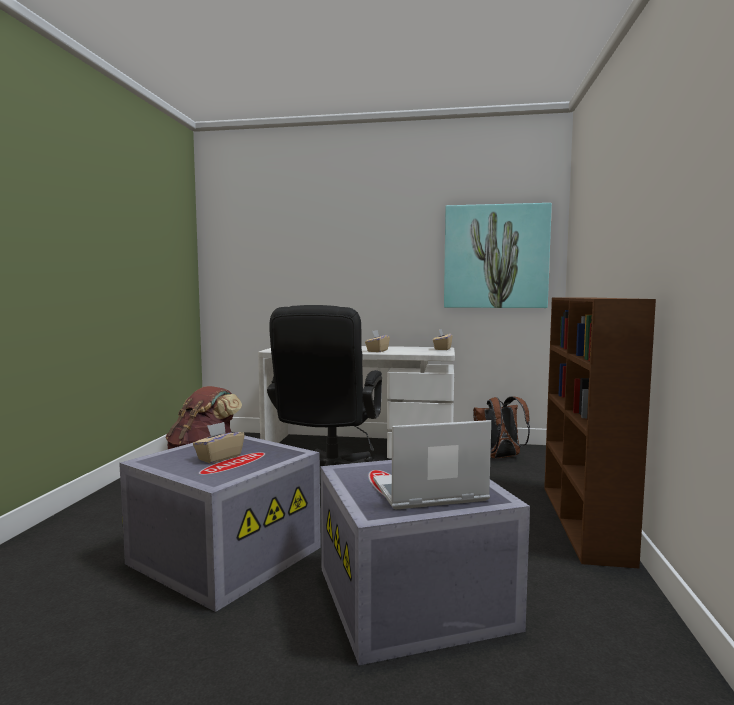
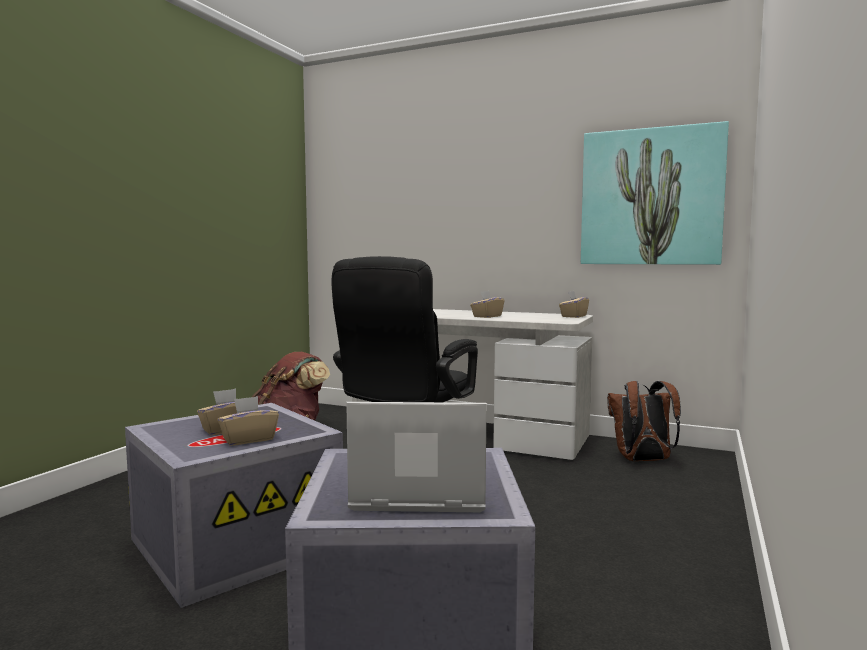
camera: 15 degrees right, 0 degrees up
brown bookcase [544,298,656,568] -> none
none -> beige tissue box [217,396,279,446]

